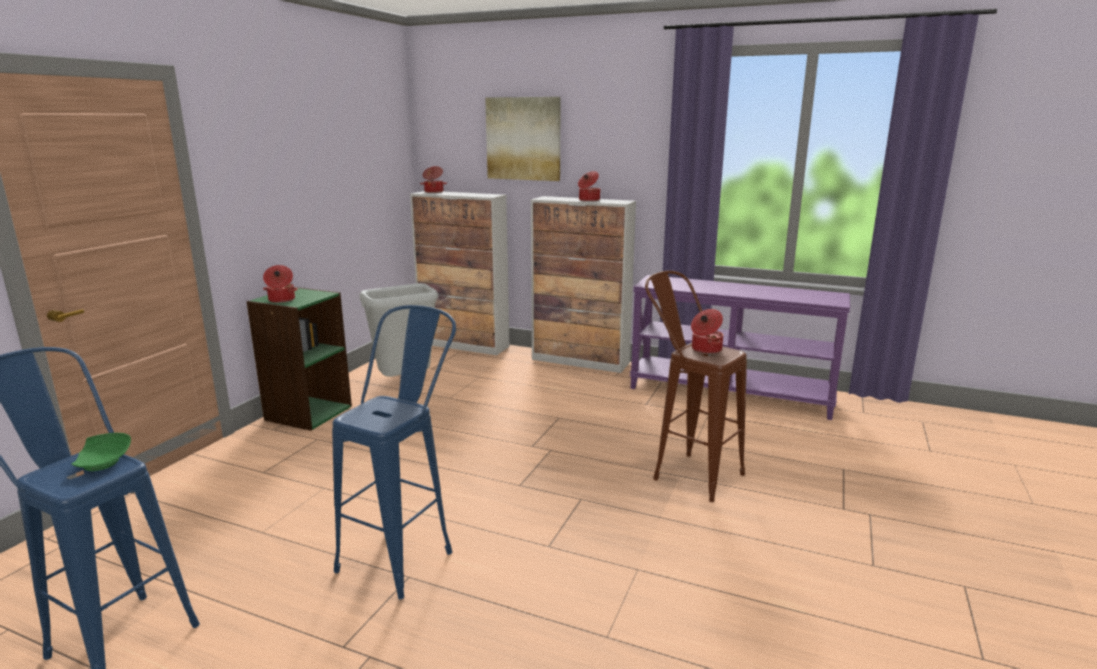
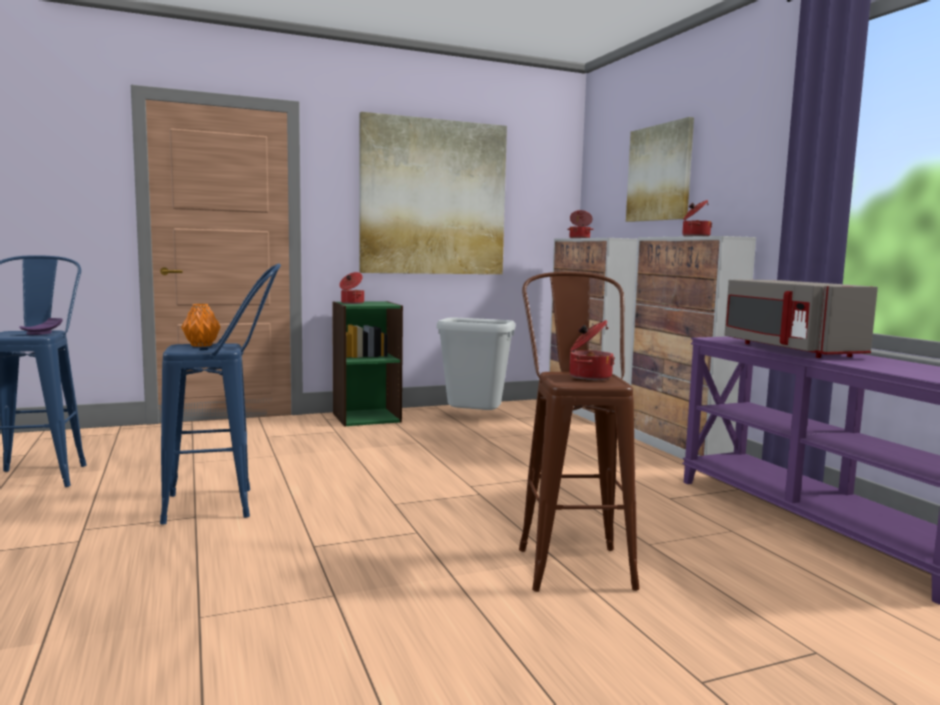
camera: 45 degrees right, 10 degrees down
green plate [72,433,131,471] -> purple plate [19,318,63,335]
none -> orange vase [181,304,221,347]
none -> picture [359,112,507,274]
none -> grey microwave [725,280,878,358]

